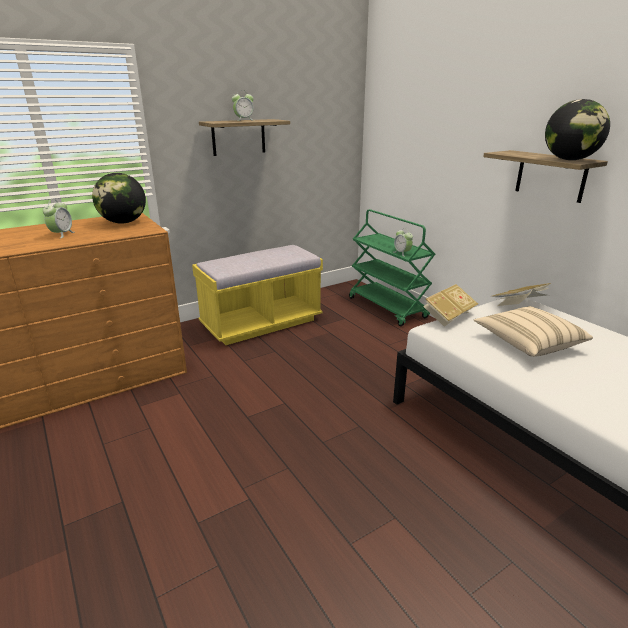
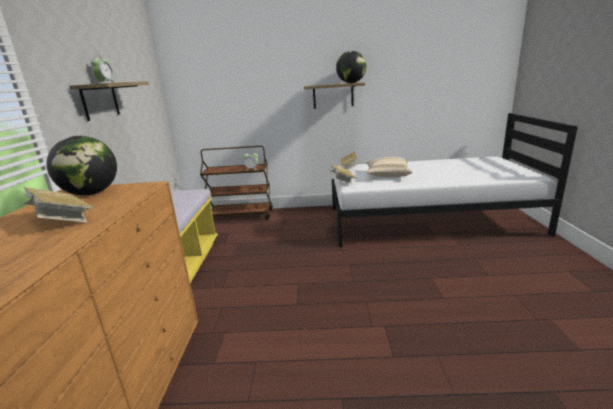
camera: 55 degrees left, 5 degrees down
alarm clock [43,199,74,238] -> book [23,187,95,222]
green cart [349,209,435,326] -> brown cart [200,146,273,220]

